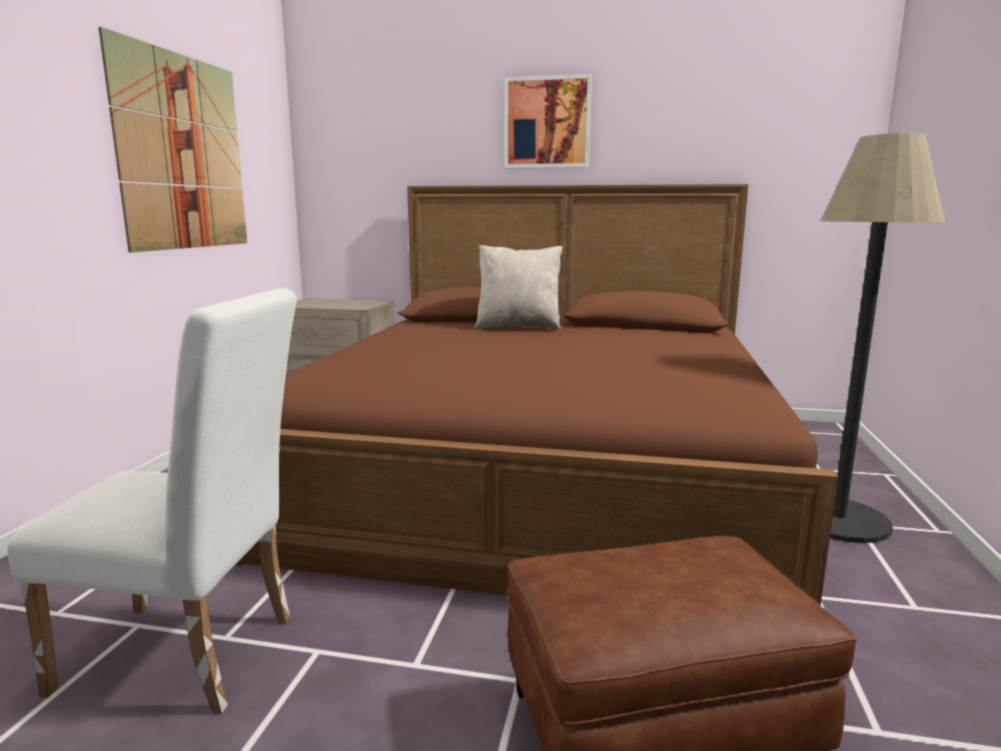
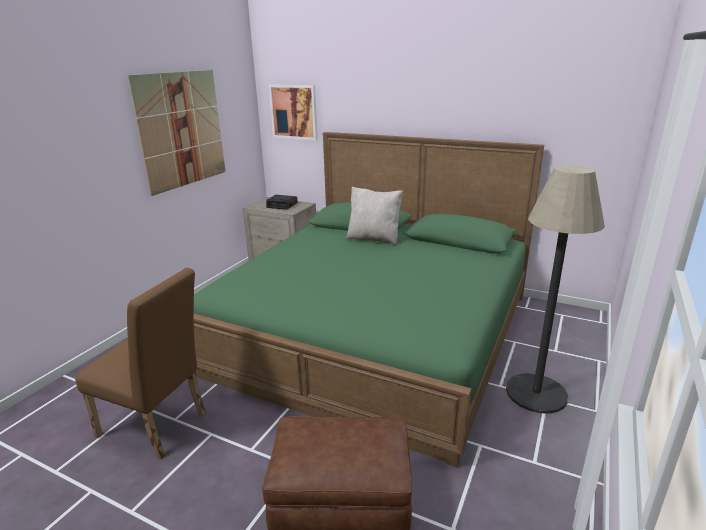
camera: 15 degrees right, 10 degrees up
white chair [7,288,297,714] -> brown chair [75,268,206,459]
brown bed [235,184,838,606] -> green bed [194,132,544,468]
picture [504,74,592,168] -> picture moved to [269,85,318,140]
none -> alarm clock [266,195,298,210]

